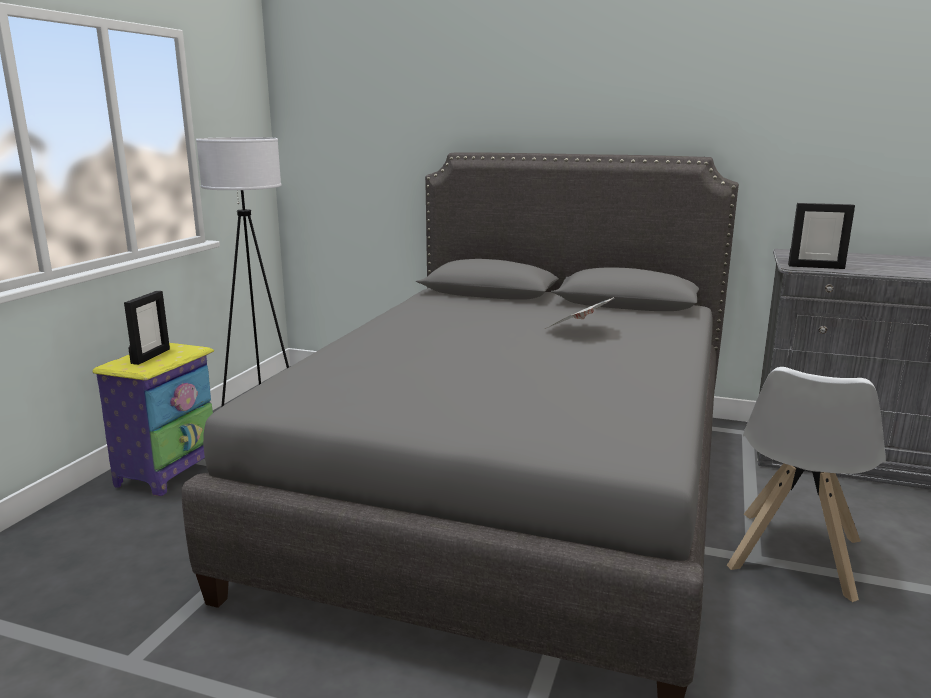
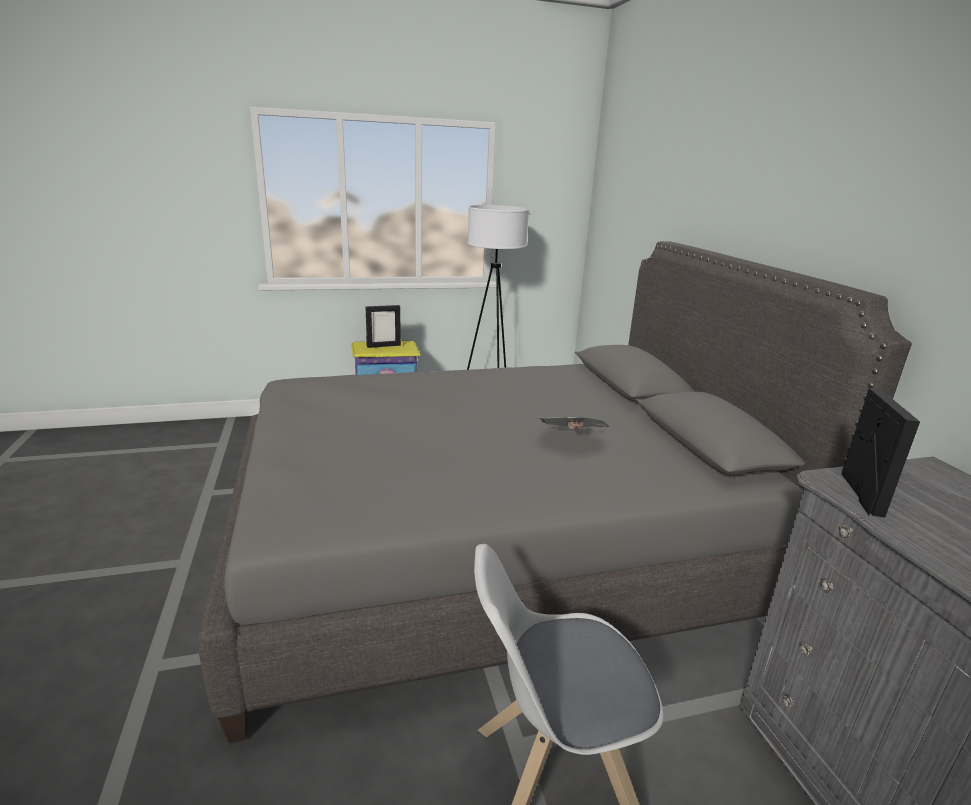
camera: 55 degrees right, 5 degrees up
picture frame [788,203,855,269] -> picture frame turned 150 degrees counterclockwise [842,388,920,517]

